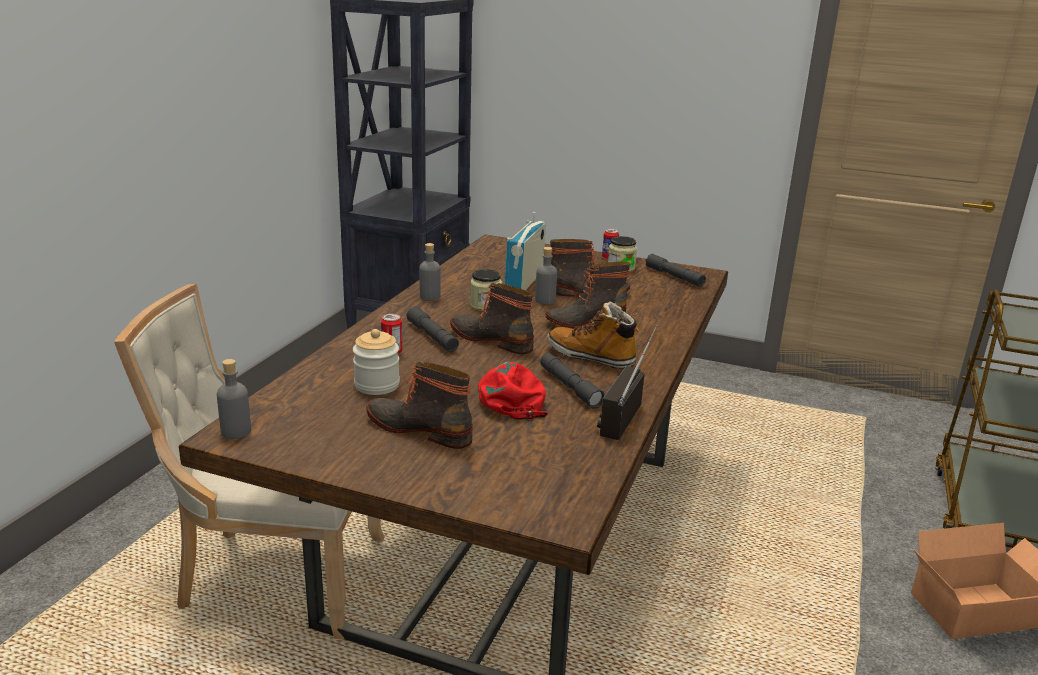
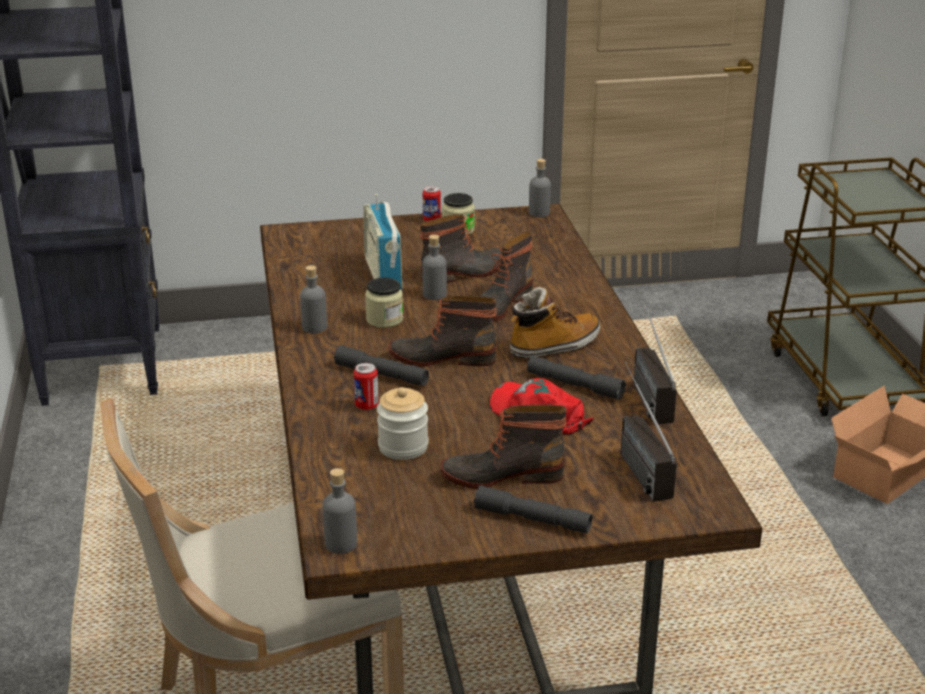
camera: 30 degrees left, 5 degrees up
boot [547,301,640,368] -> boot turned 150 degrees clockwise [510,287,600,359]
grey flashlight [646,254,706,287] -> grey flashlight moved to [474,485,593,533]
none -> grey bottle [529,159,551,217]
none -> radio [621,362,677,502]

